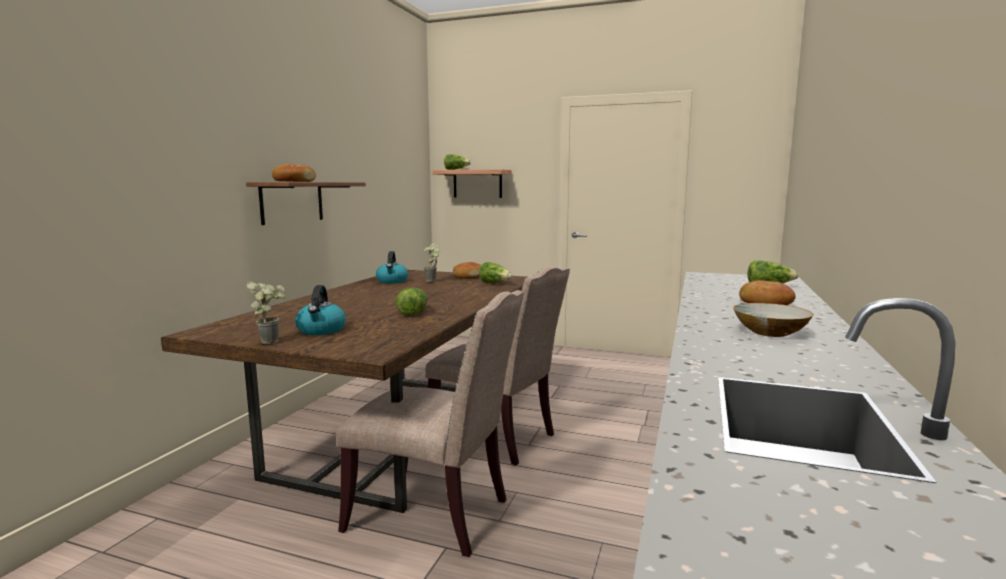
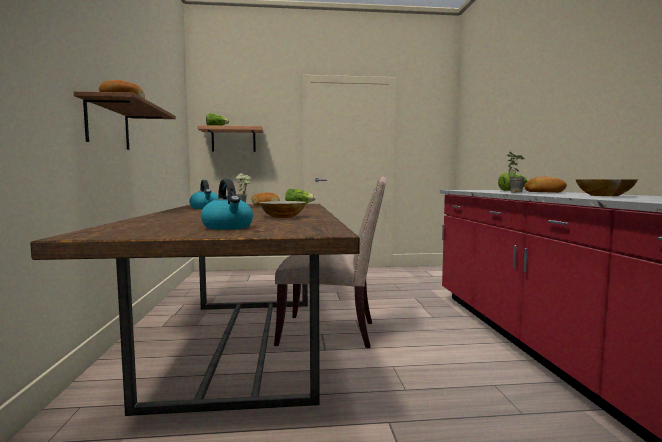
camera: 25 degrees left, 5 degrees down
potted plant [247,282,286,344] -> potted plant moved to [507,151,525,193]
beige chair [336,290,524,557] -> none
lettuce [396,288,428,316] -> bowl [259,201,306,218]

